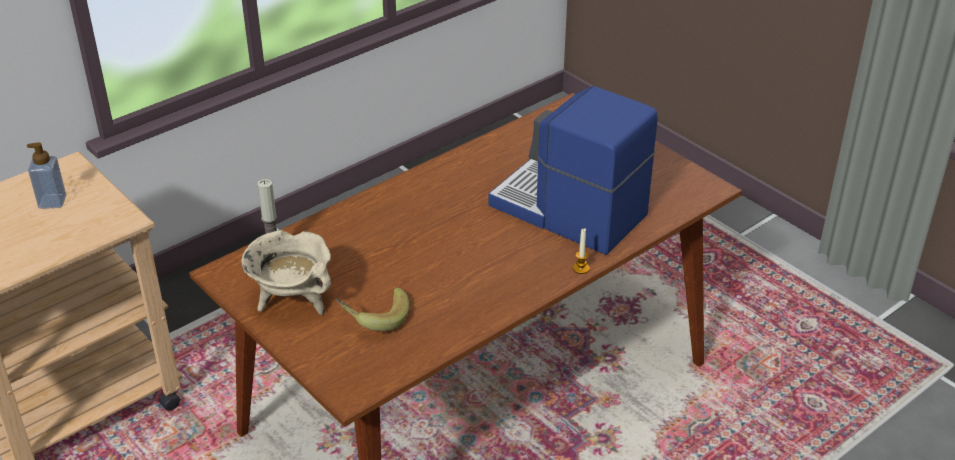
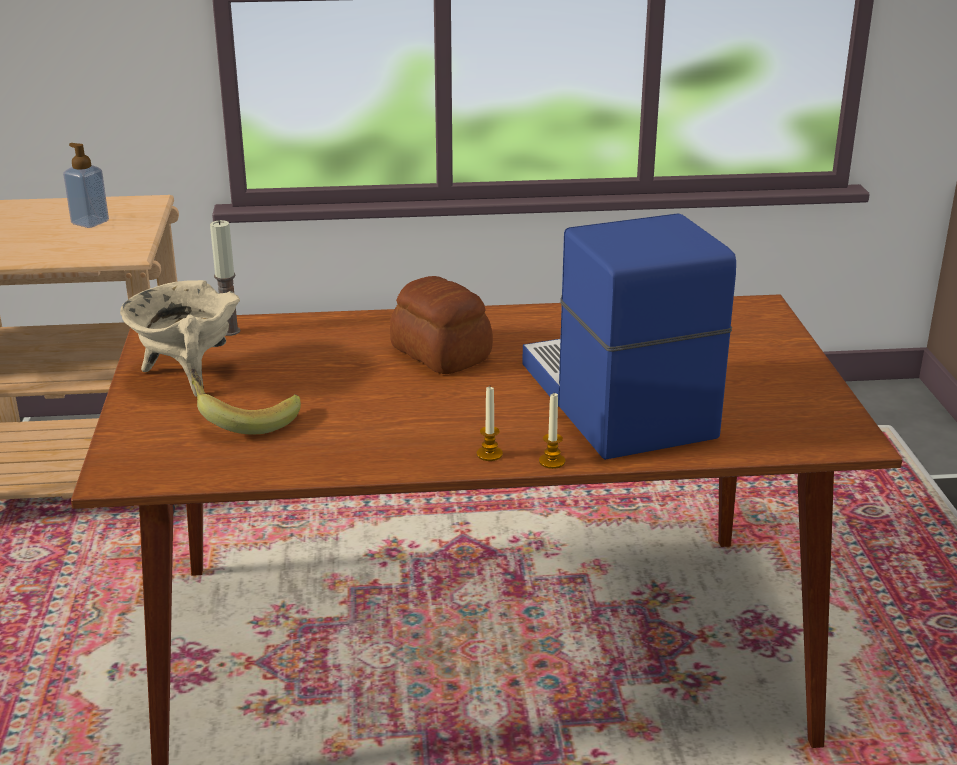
camera: 35 degrees right, 10 degrees down
none -> bread [390,276,493,374]
none -> candle [477,387,503,461]

